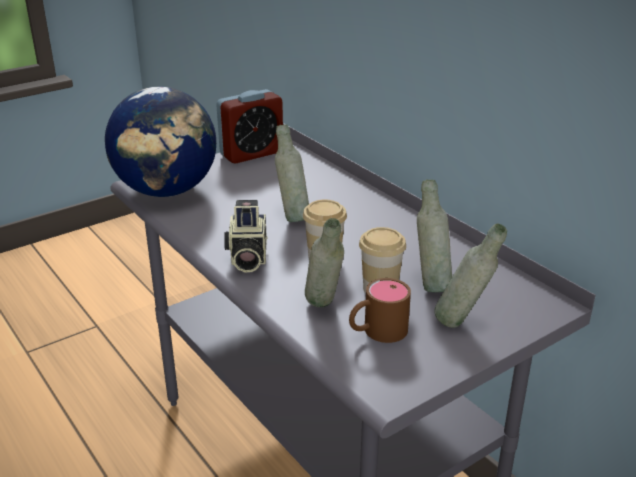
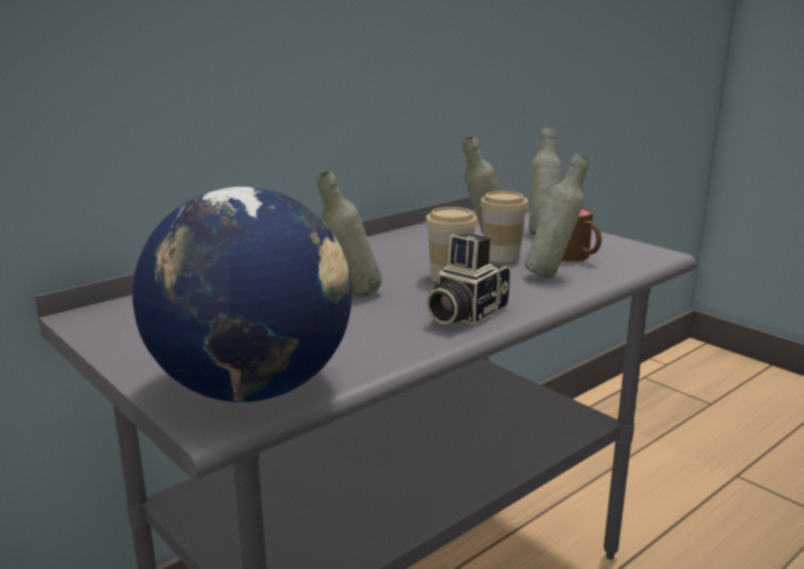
camera: 95 degrees left, 10 degrees down
alarm clock [216,89,283,164] -> none
camera [224,200,267,273] -> camera turned 135 degrees clockwise [426,233,511,325]

